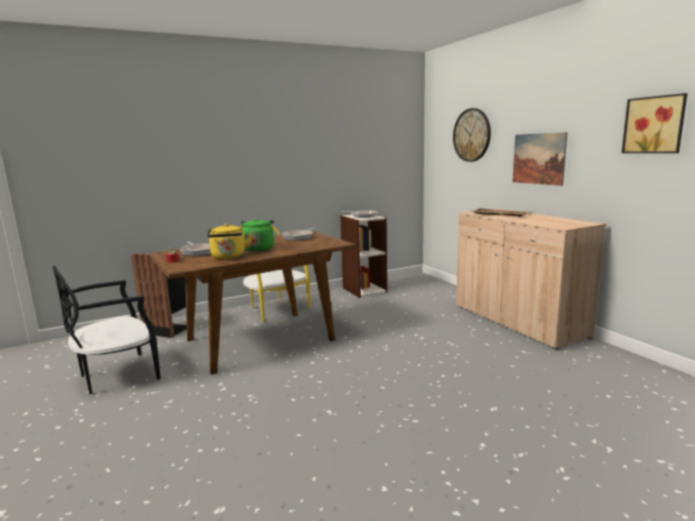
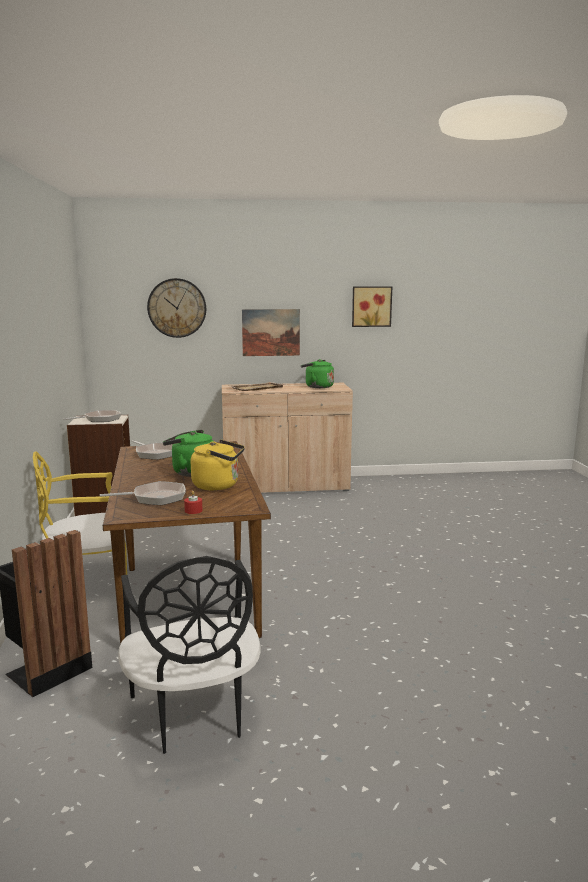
camera: 70 degrees left, 0 degrees up
none -> green kettle [301,359,334,388]

